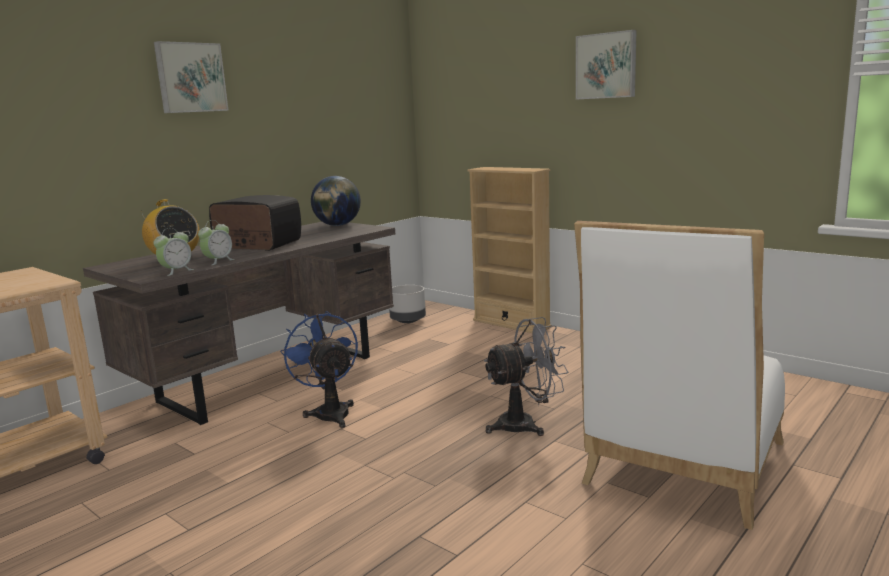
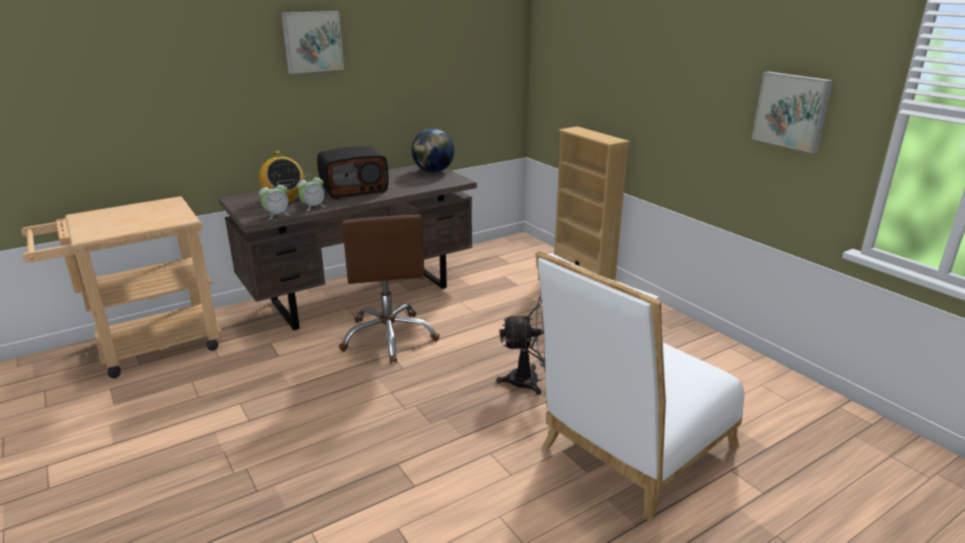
camera: 15 degrees right, 10 degrees up
radio [209,195,301,251] -> radio turned 120 degrees clockwise [317,146,389,199]
blue fan [280,311,358,428] -> brown office chair [339,215,440,364]
grey planter [389,285,426,323] -> none
picture [576,30,637,99] -> picture moved to [752,72,833,153]

